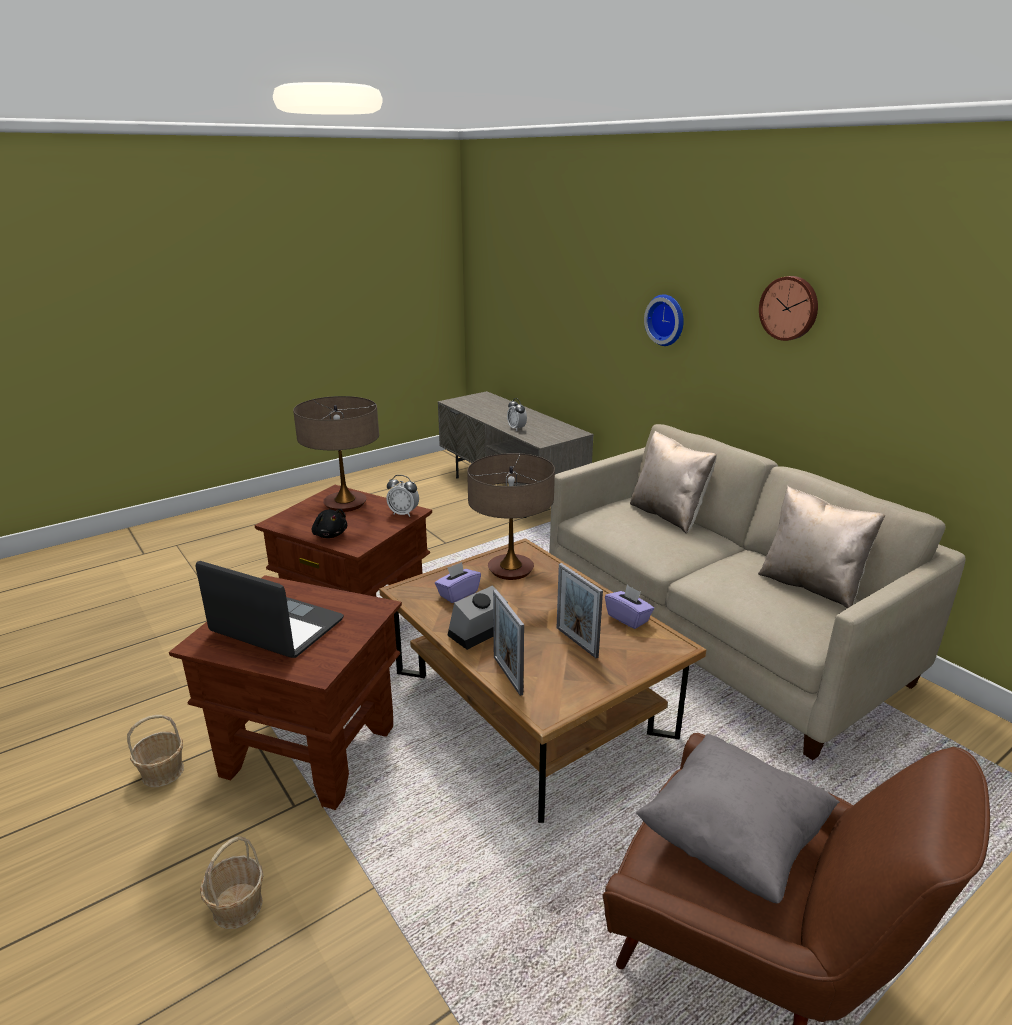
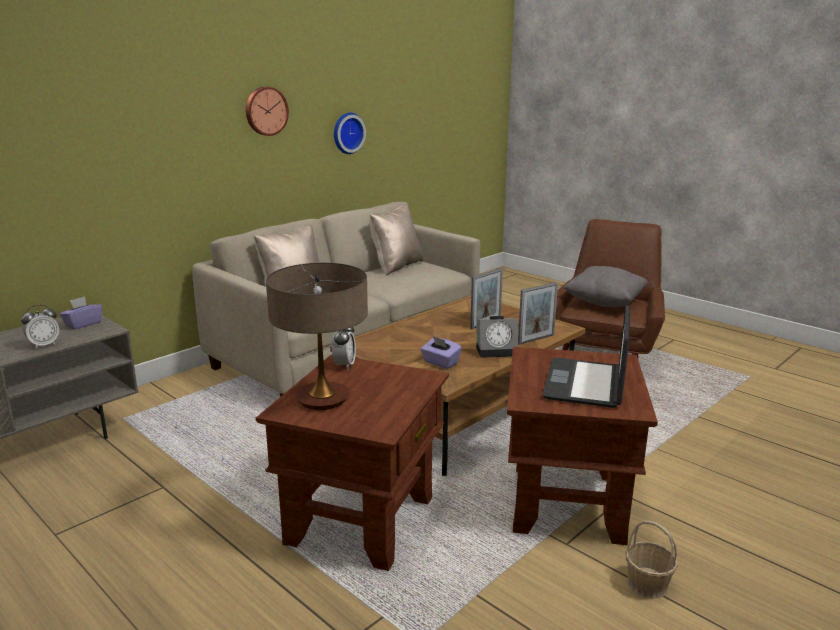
camera: 100 degrees left, 5 degrees down
basket [200,836,263,929] -> none
black plush toy [312,509,347,538] -> none
alarm clock [447,586,508,650] -> alarm clock turned 45 degrees counterclockwise [476,316,518,358]
table lamp [467,453,555,580] -> none
purple tissue box [605,585,654,629] -> purple tissue box moved to [60,296,102,330]
wall clock [644,294,684,346] -> wall clock moved to [334,113,366,154]

